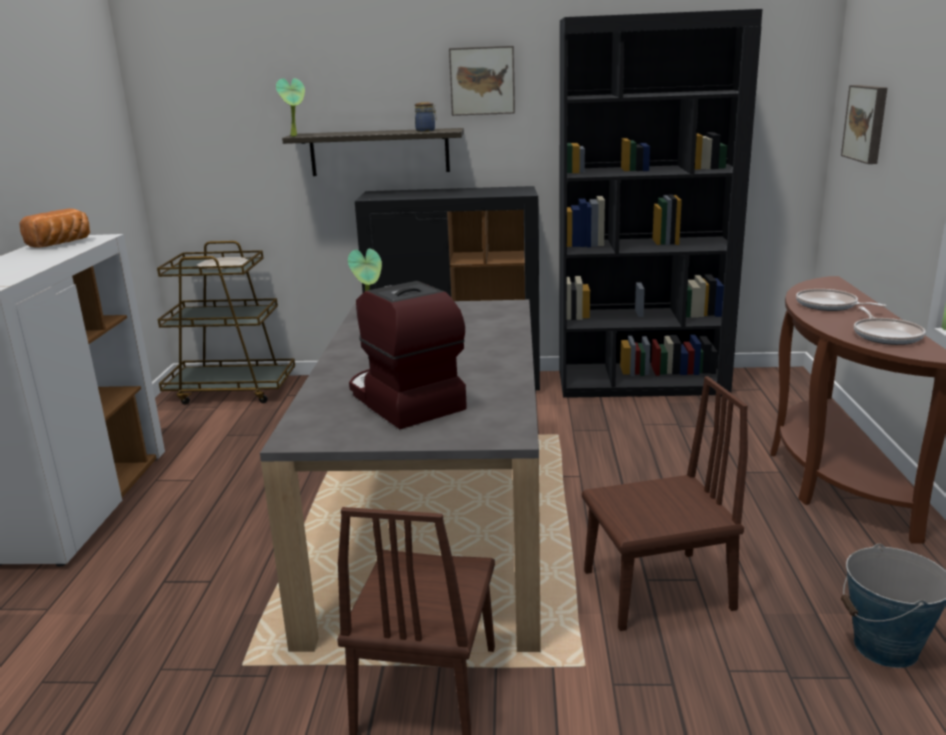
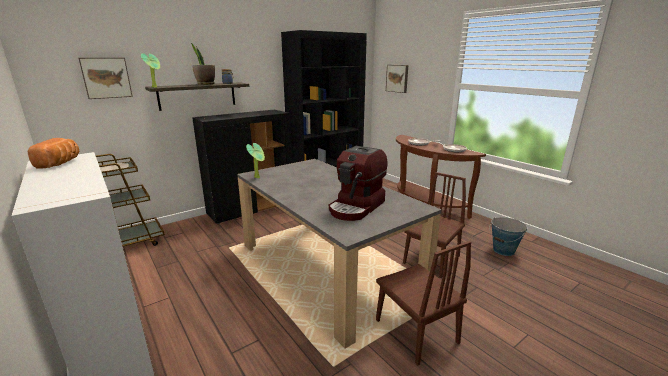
camera: 40 degrees left, 0 degrees up
coffee machine [349,281,467,429] -> coffee machine turned 75 degrees counterclockwise [329,146,388,221]
picture [449,46,515,116] -> picture moved to [79,58,133,99]
none -> potted plant [191,43,215,85]

